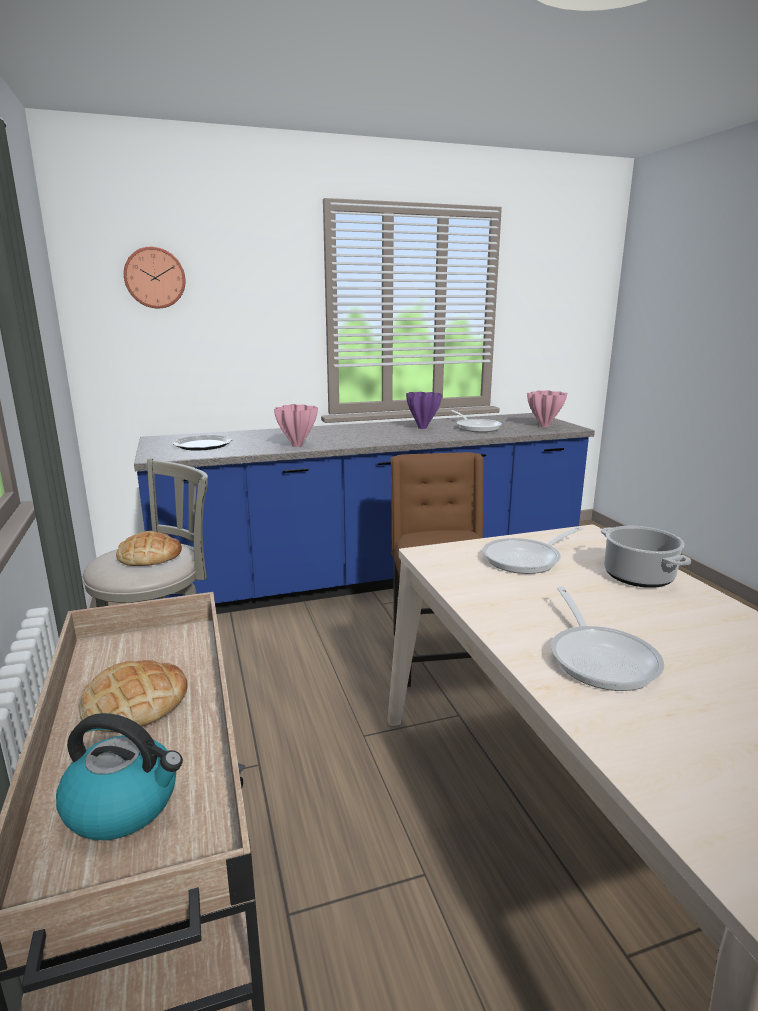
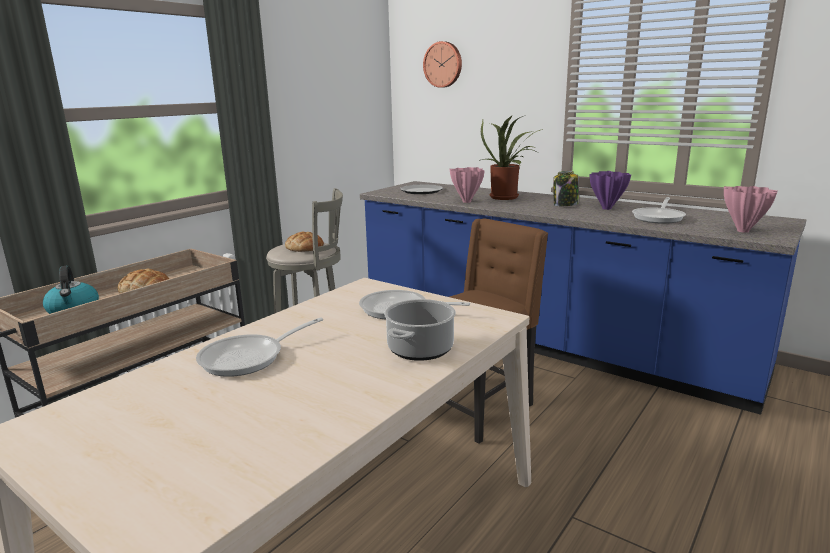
camera: 55 degrees right, 0 degrees up
none -> potted plant [479,115,543,200]
none -> jar [553,171,579,206]

